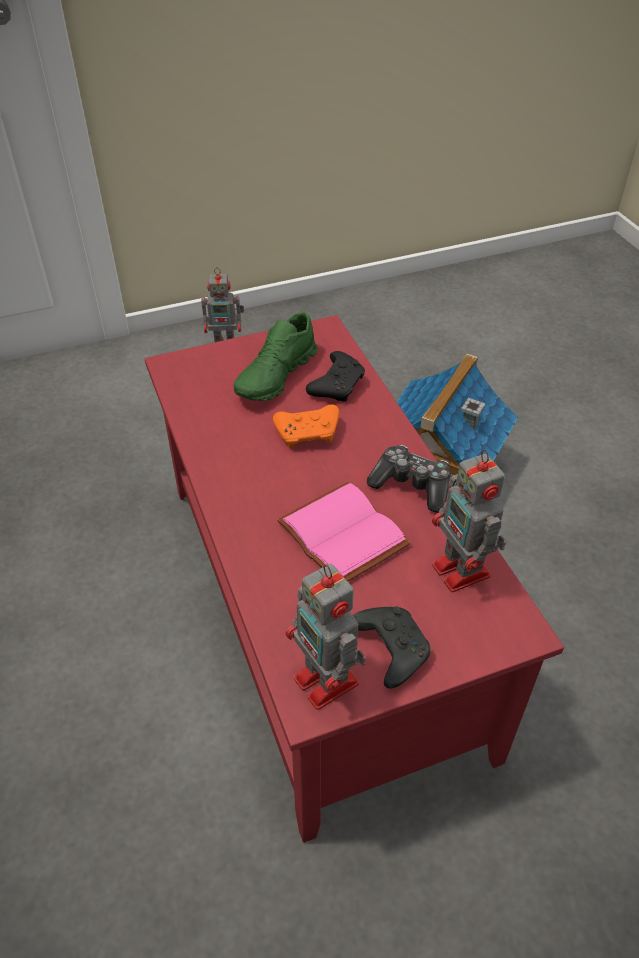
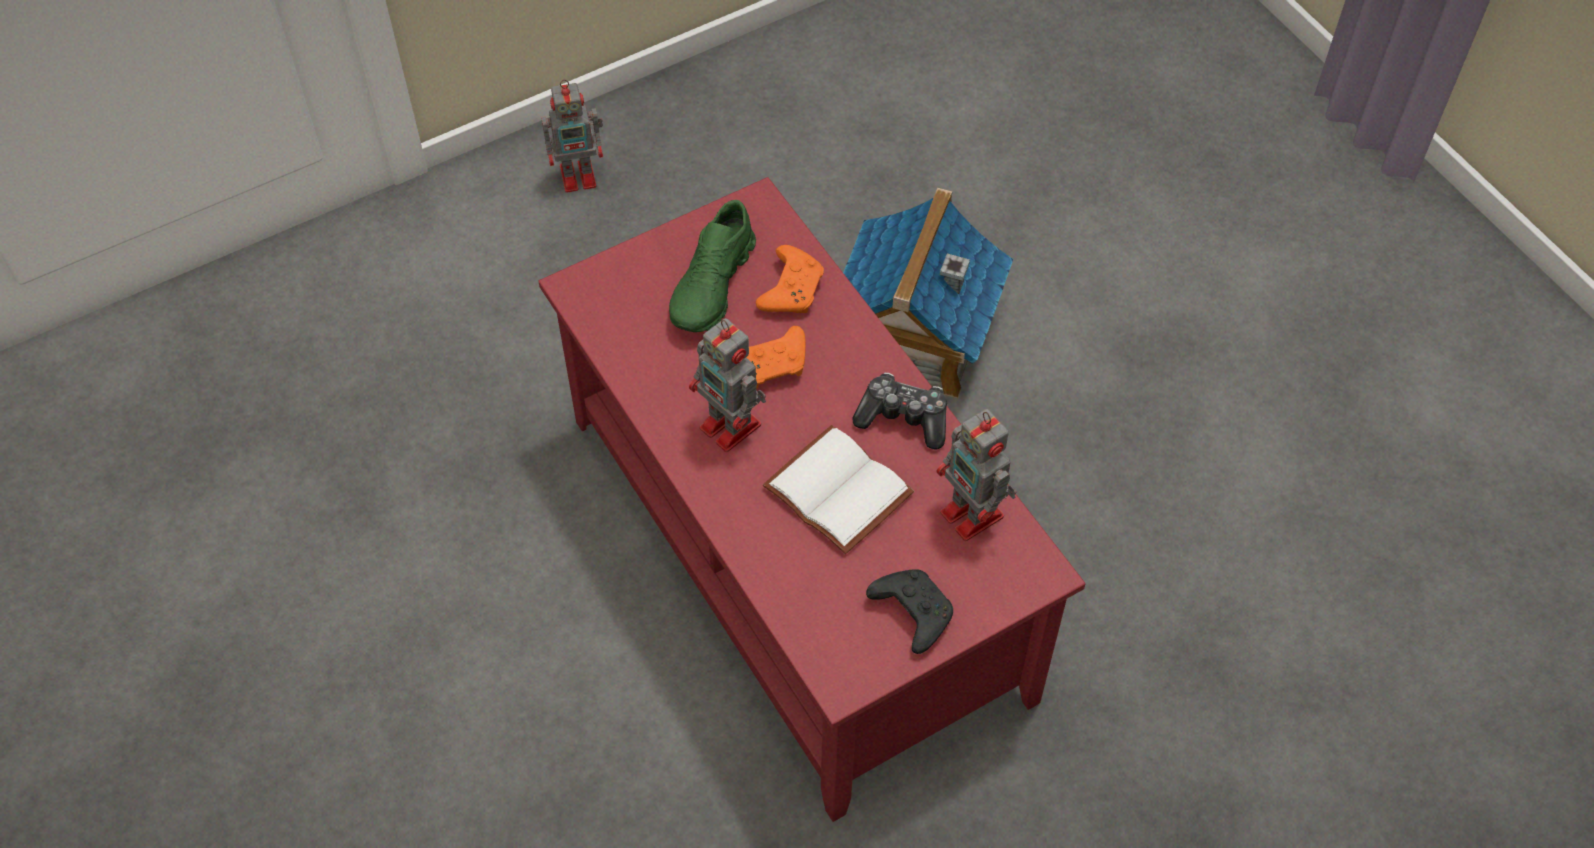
camera: 10 degrees left, 10 degrees up
pink book [277,482,411,581] -> white book [763,425,914,554]
toy robot [285,564,366,710] -> toy robot moved to [689,318,766,452]
black game controller [306,351,365,402] -> orange game controller [756,245,824,313]

